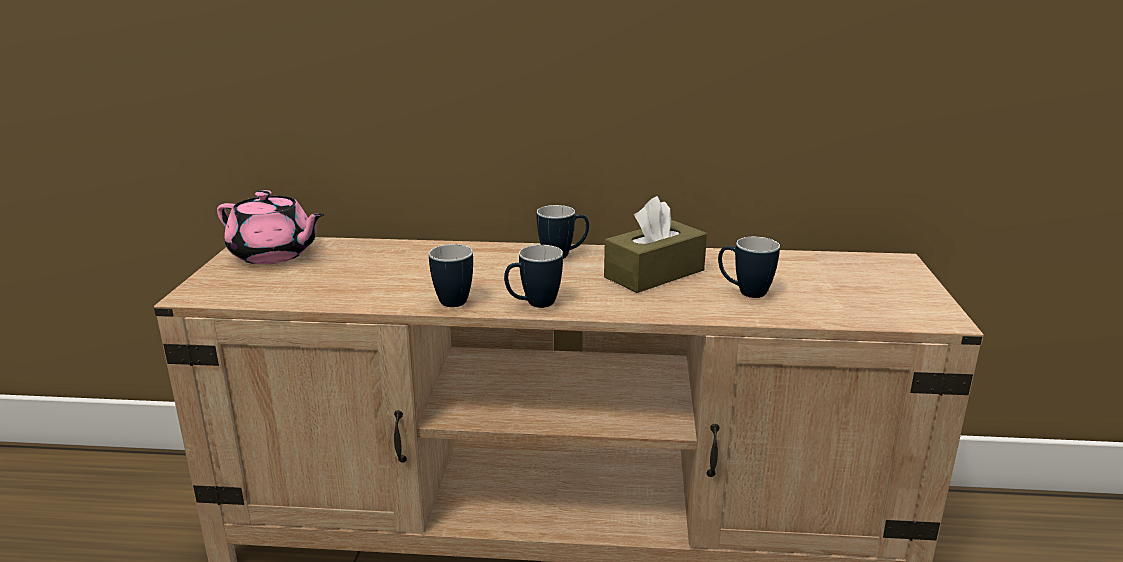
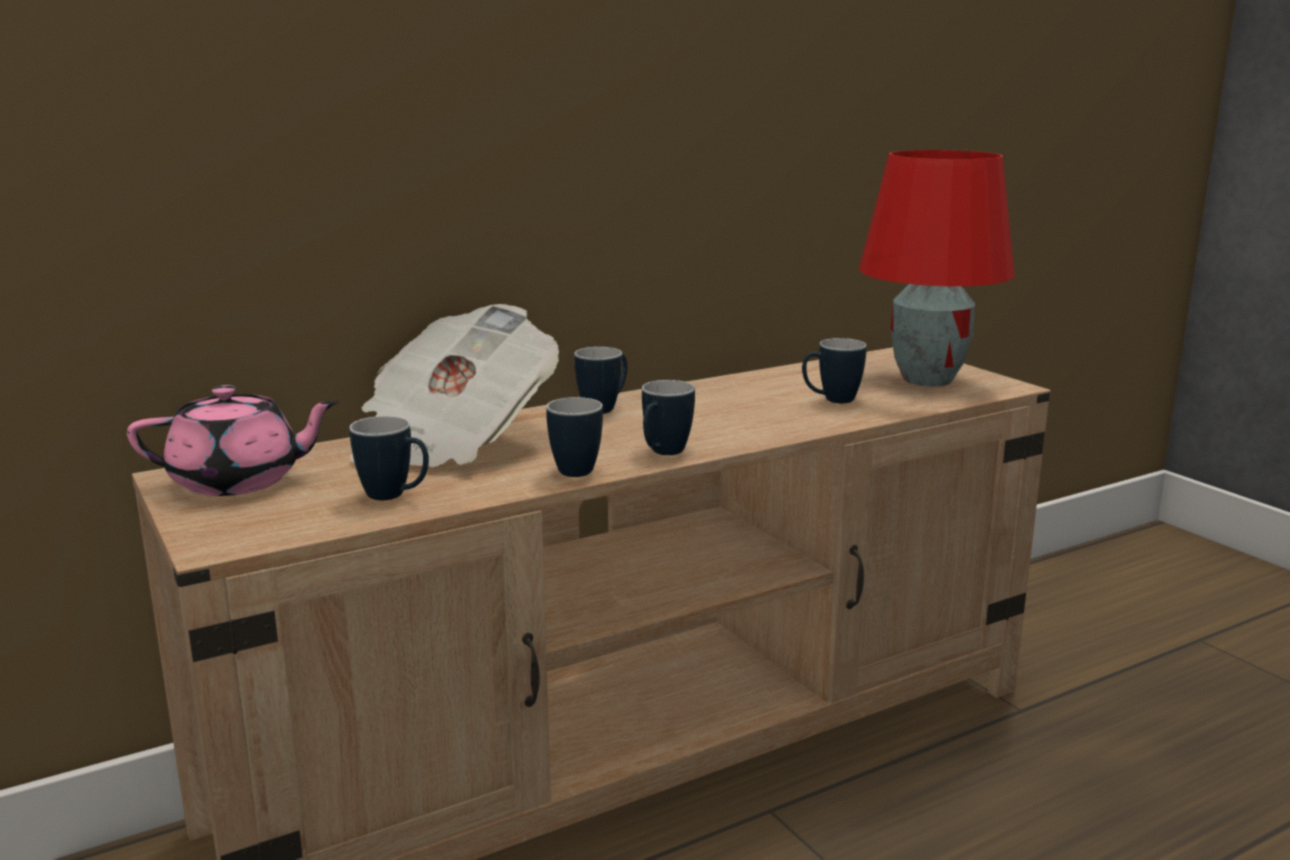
camera: 35 degrees left, 5 degrees down
brown tissue box [604,196,707,293] -> none
none -> mug [349,416,429,500]
none -> newspaper [350,304,559,467]
none -> red table lamp [859,150,1015,386]

